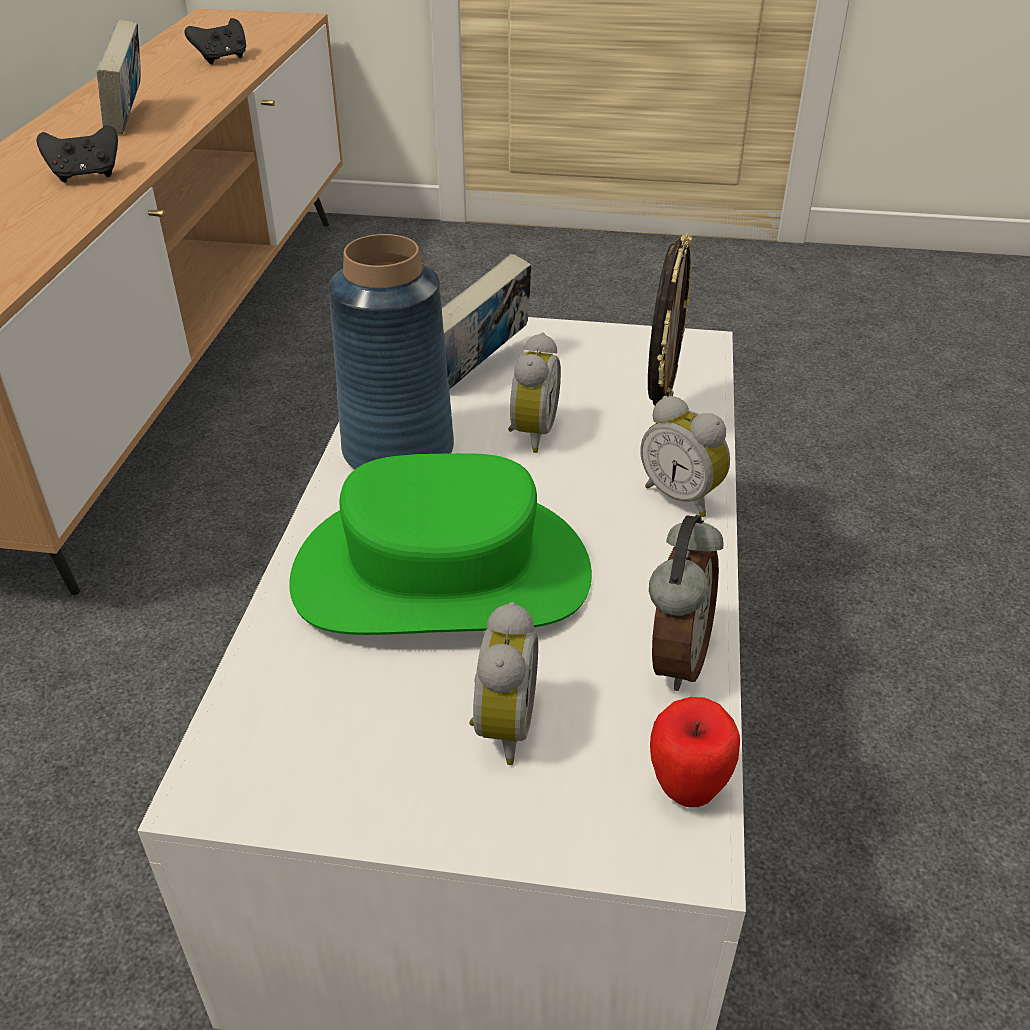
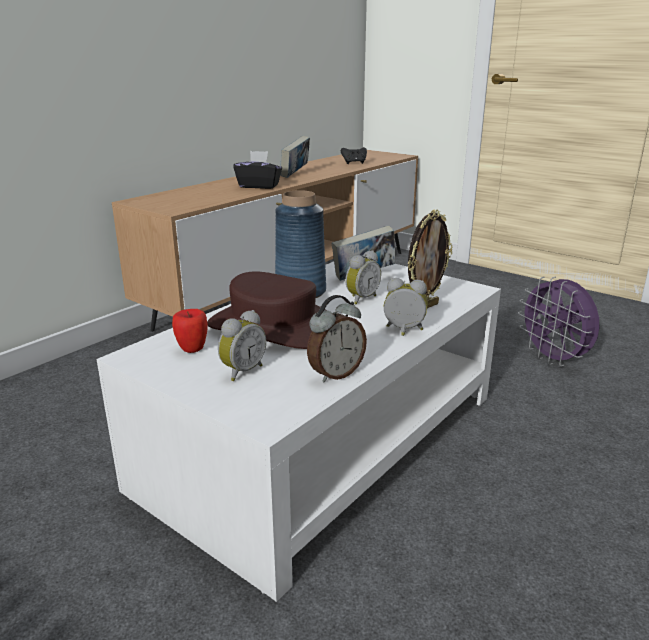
camera: 30 degrees right, 15 degrees down
black game controller [36,125,118,183] -> black tissue box [233,151,282,189]
green hat [289,453,592,635] -> brown hat [207,271,326,349]
alarm clock [640,396,730,517] -> alarm clock turned 120 degrees clockwise [384,278,428,336]
apple [650,697,740,807] -> apple moved to [172,309,208,353]
none -> purple fan [518,277,599,366]

